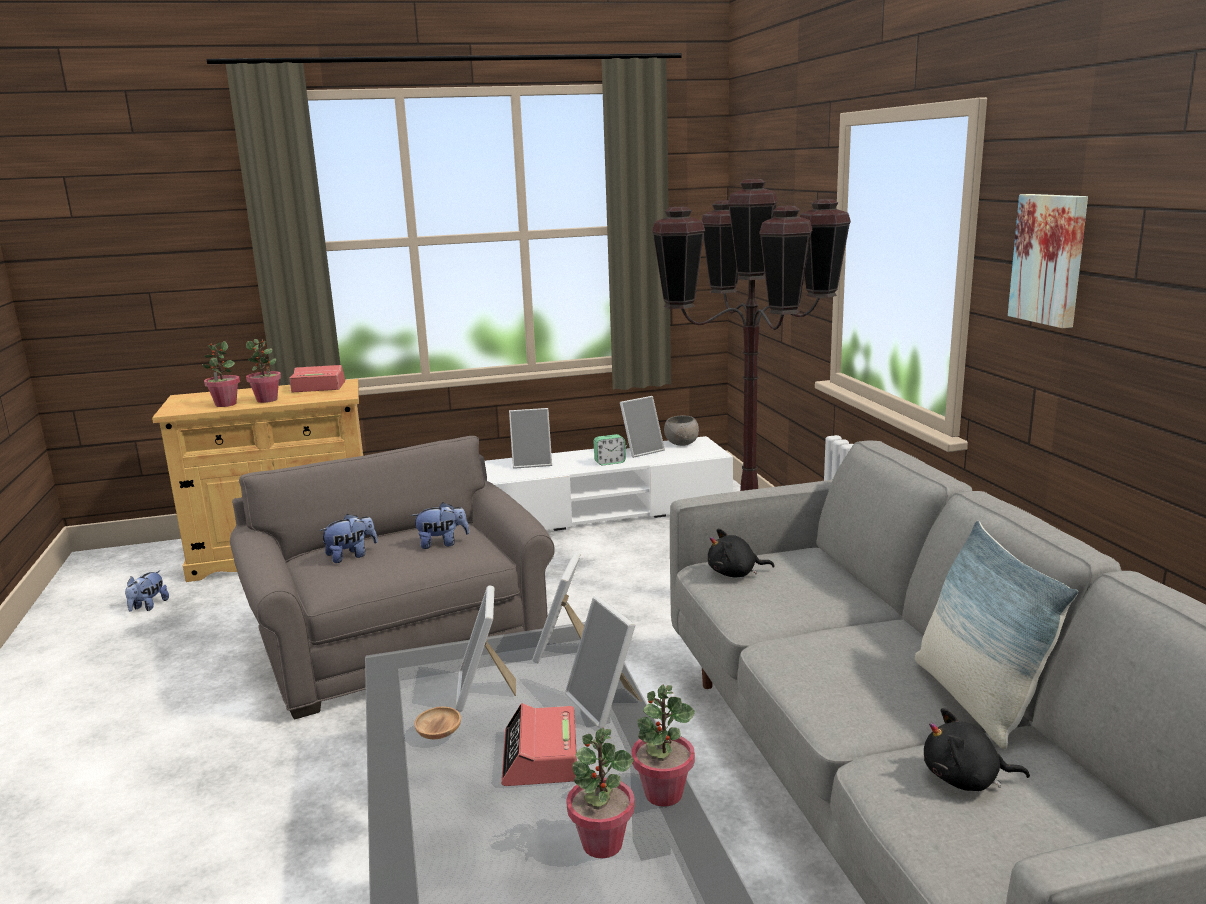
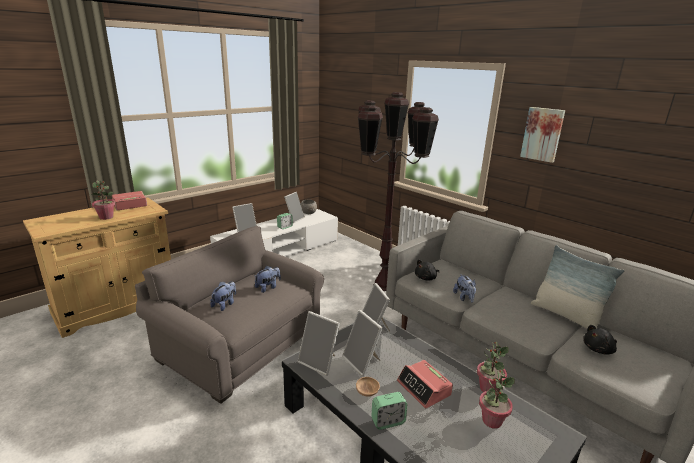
camera: 30 degrees left, 5 degrees up
plush toy [125,570,169,612] -> plush toy moved to [453,274,476,303]
potted plant [202,341,240,407] -> none
picture frame [565,596,642,729] -> picture frame moved to [298,311,340,376]
none -> alarm clock [371,392,407,430]

